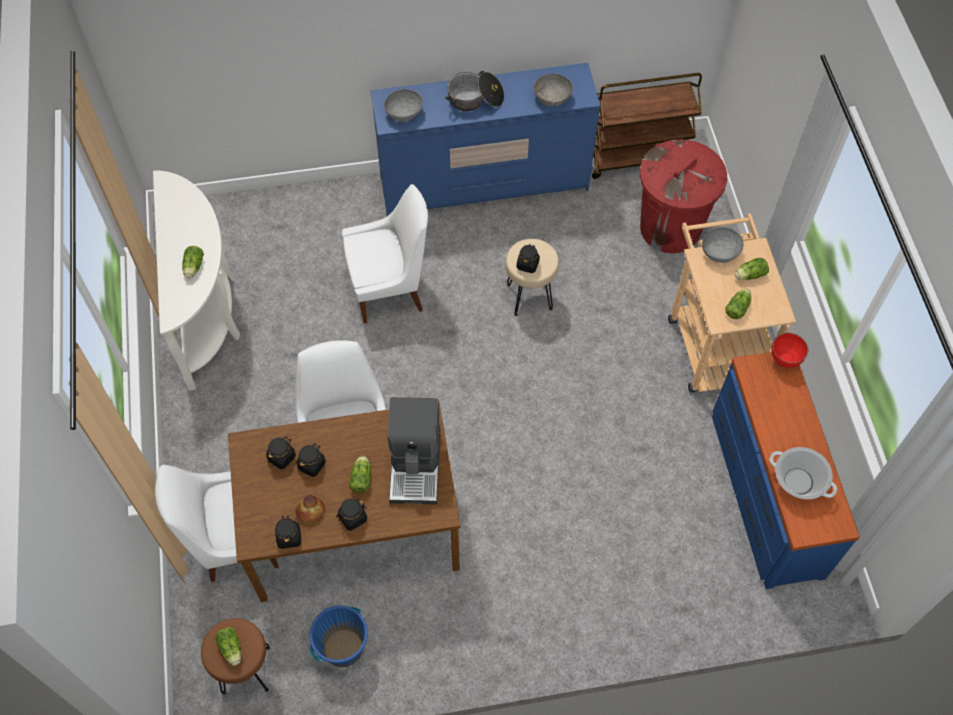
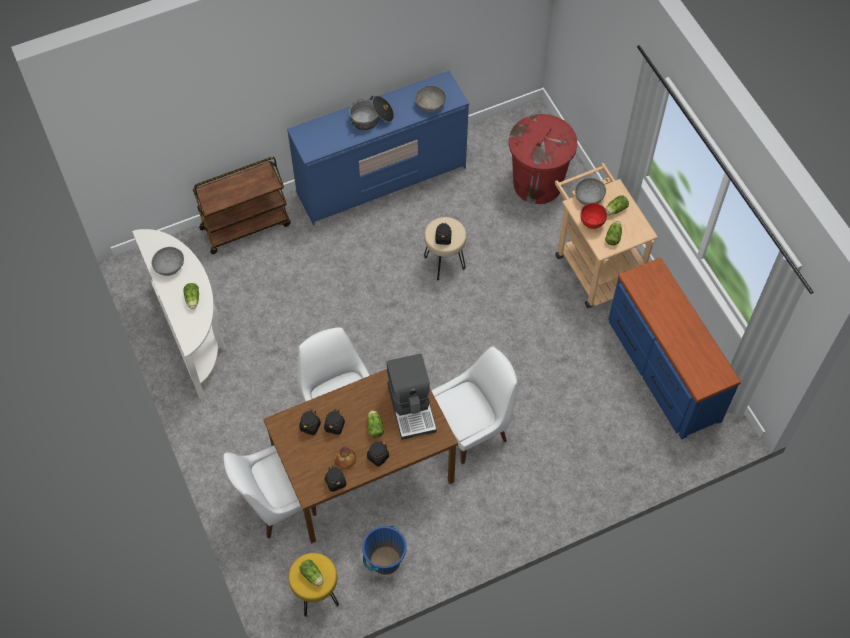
camera: 15 degrees left, 0 degrees up
brown stool [201,618,270,695] -> yellow stool [288,553,339,617]
white chair [342,184,428,323] -> white chair moved to [431,346,517,464]
grey bowl [384,89,423,122] -> grey bowl moved to [151,247,184,276]
brown cart [592,73,702,179] -> brown cart moved to [193,157,291,254]
cooking pot [769,447,837,499] -> none
red bowl [771,333,808,368] -> red bowl moved to [580,203,607,229]

